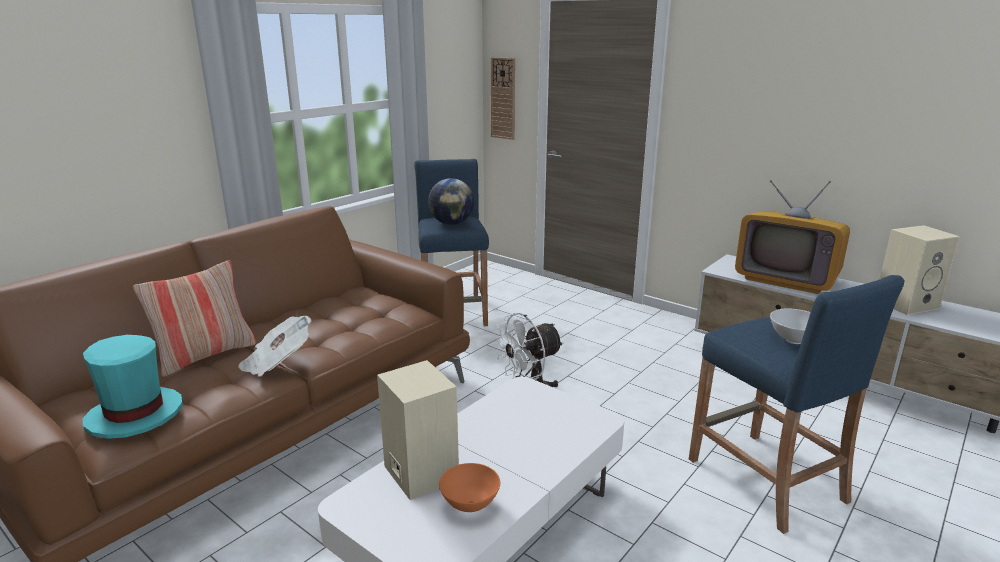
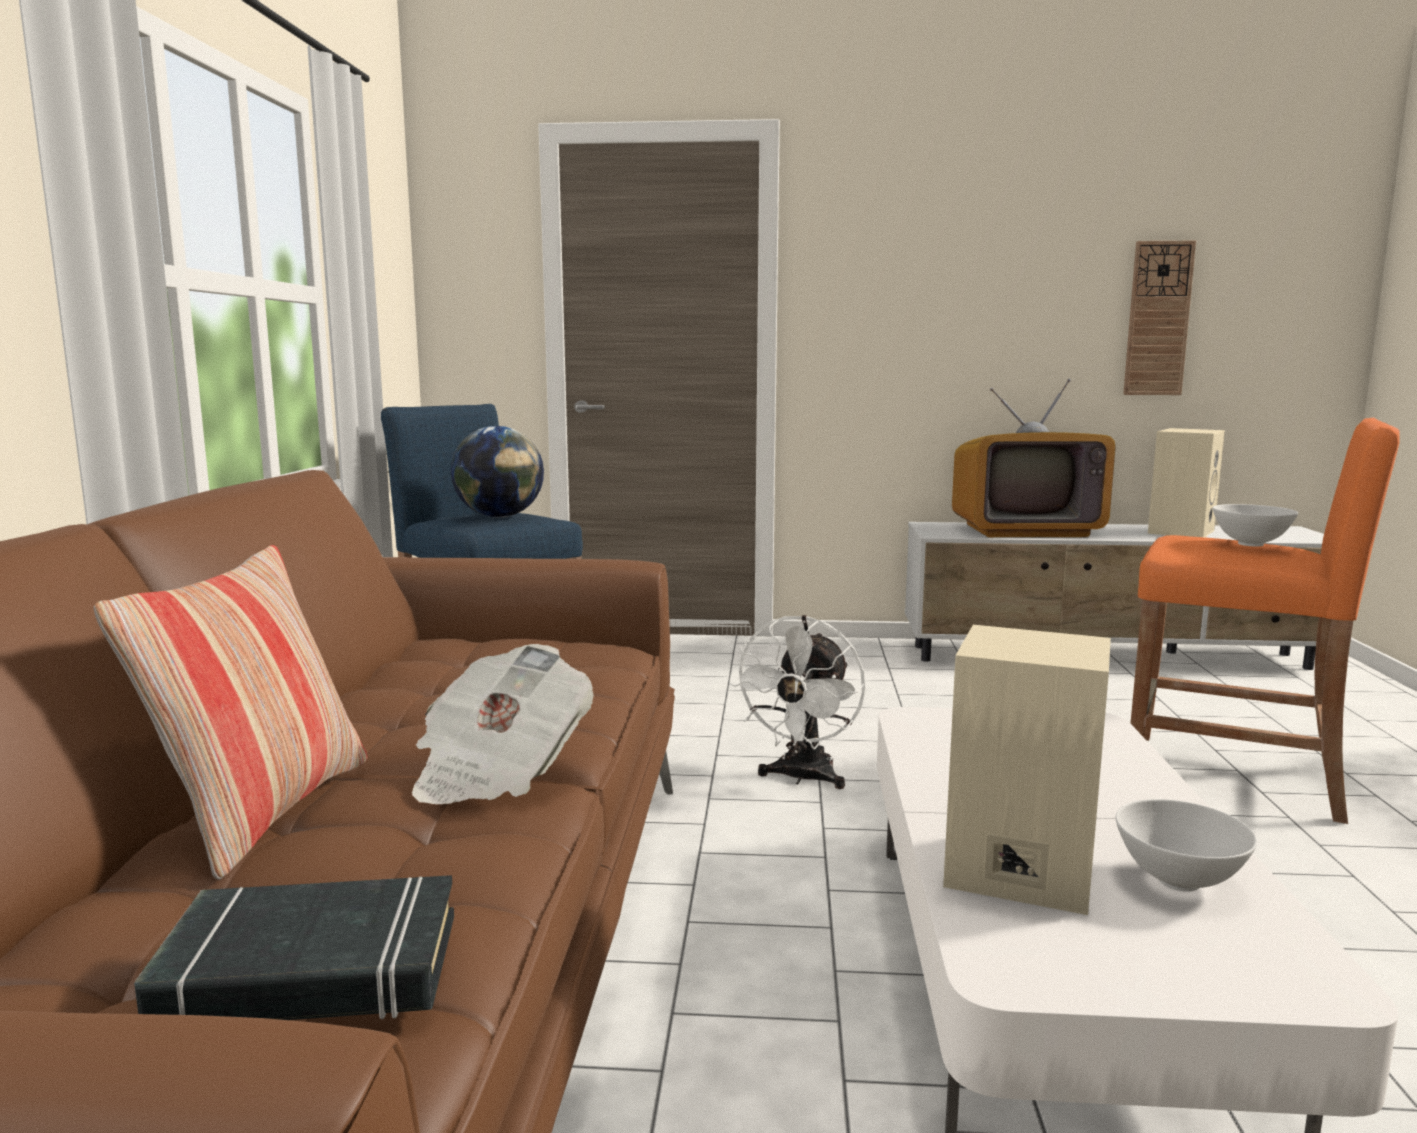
camera: 35 degrees left, 10 degrees down
turquoise hat [83,335,183,439] -> black book [134,875,454,1020]
orange bowl [439,463,500,512] -> white bowl [1116,799,1257,892]
wall clock [491,57,515,140] -> wall clock moved to [1123,241,1196,395]
blue stool [689,275,905,534] -> orange stool [1130,418,1400,824]

